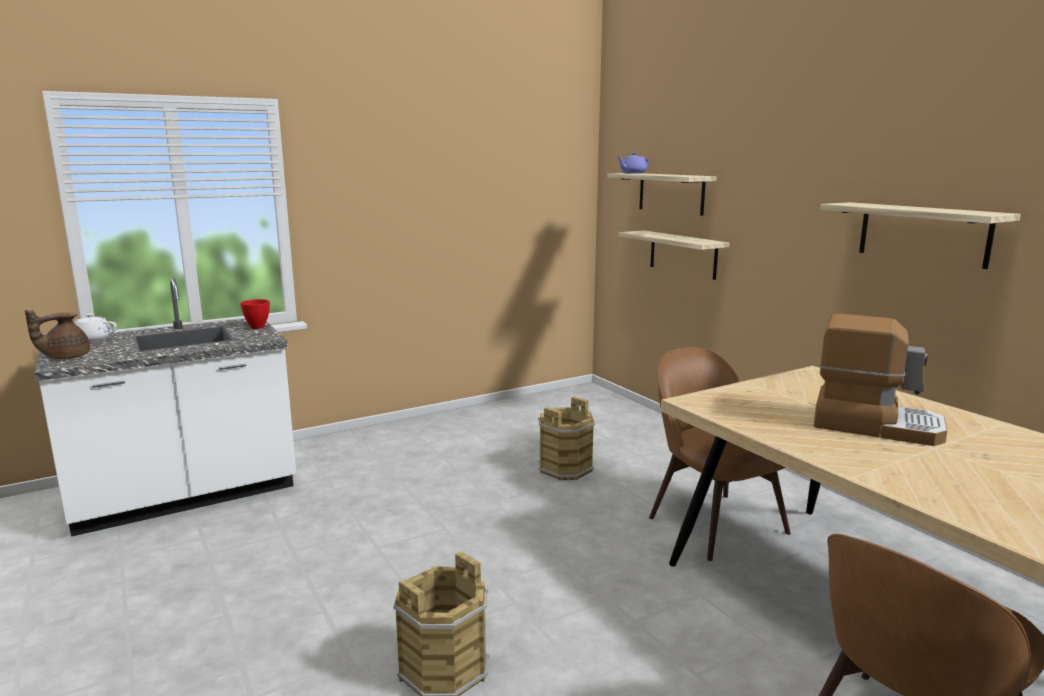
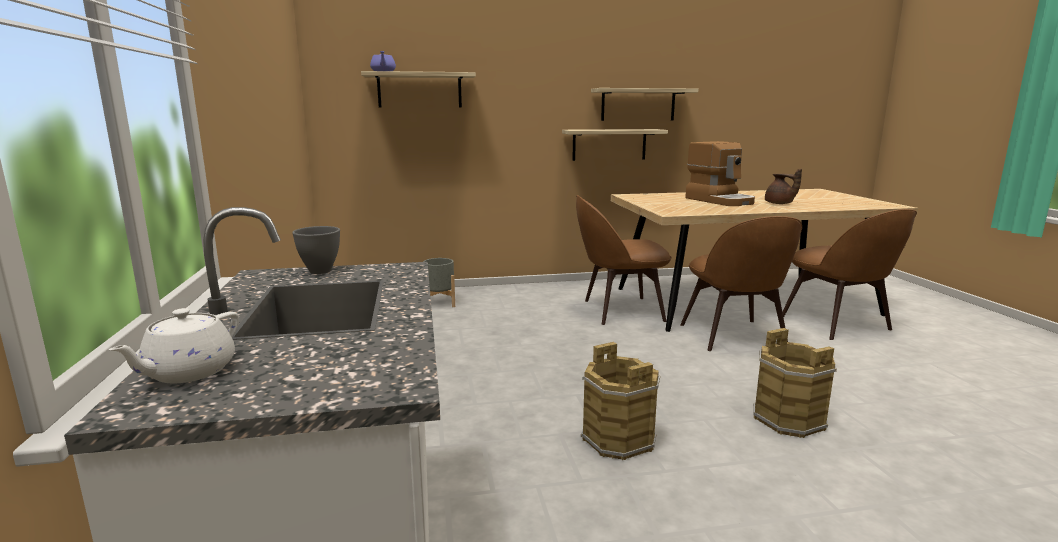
camera: 70 degrees left, 0 degrees up
brown teapot [25,310,90,359] -> brown teapot moved to [765,169,802,204]
red bowl [240,299,270,329] -> grey bowl [292,226,340,274]
brown bucket [538,397,595,481] -> brown bucket moved to [581,342,660,460]
shelf [619,230,730,280] -> shelf moved to [562,129,668,161]
coffee machine [814,314,947,446] -> coffee machine turned 105 degrees clockwise [685,141,755,206]
none -> grey planter [423,258,455,307]
none -> brown chair [680,216,802,351]

